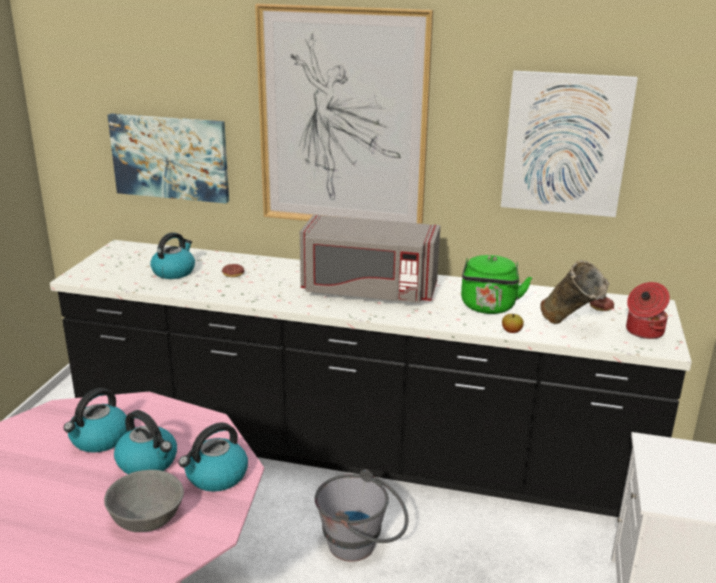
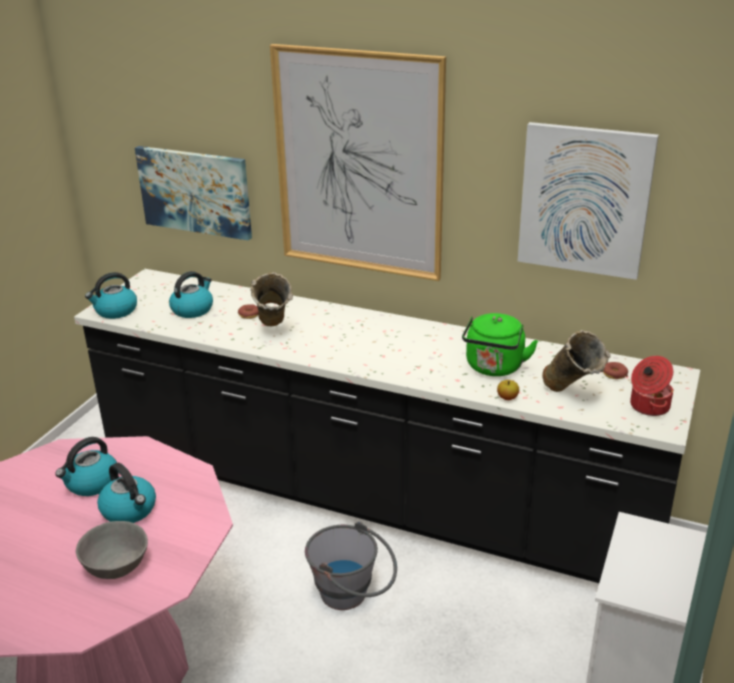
camera: 10 degrees right, 5 degrees up
kettle [179,423,248,492] -> kettle moved to [85,272,137,319]
grey microwave [300,215,440,303] -> none
none -> beige vase [250,272,293,326]

